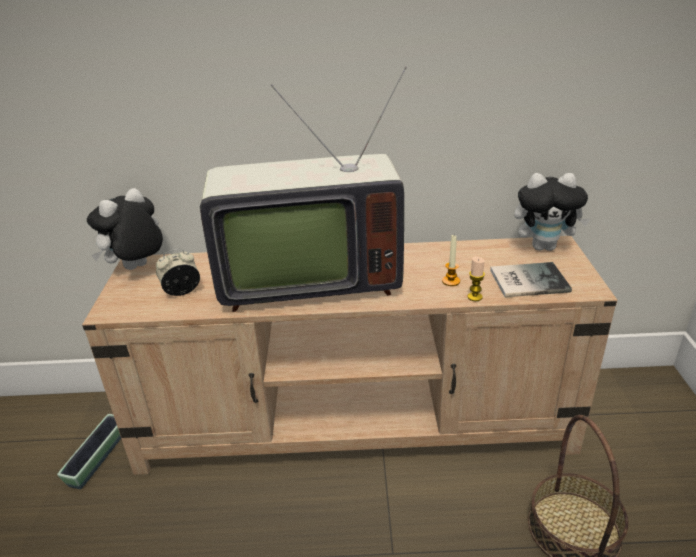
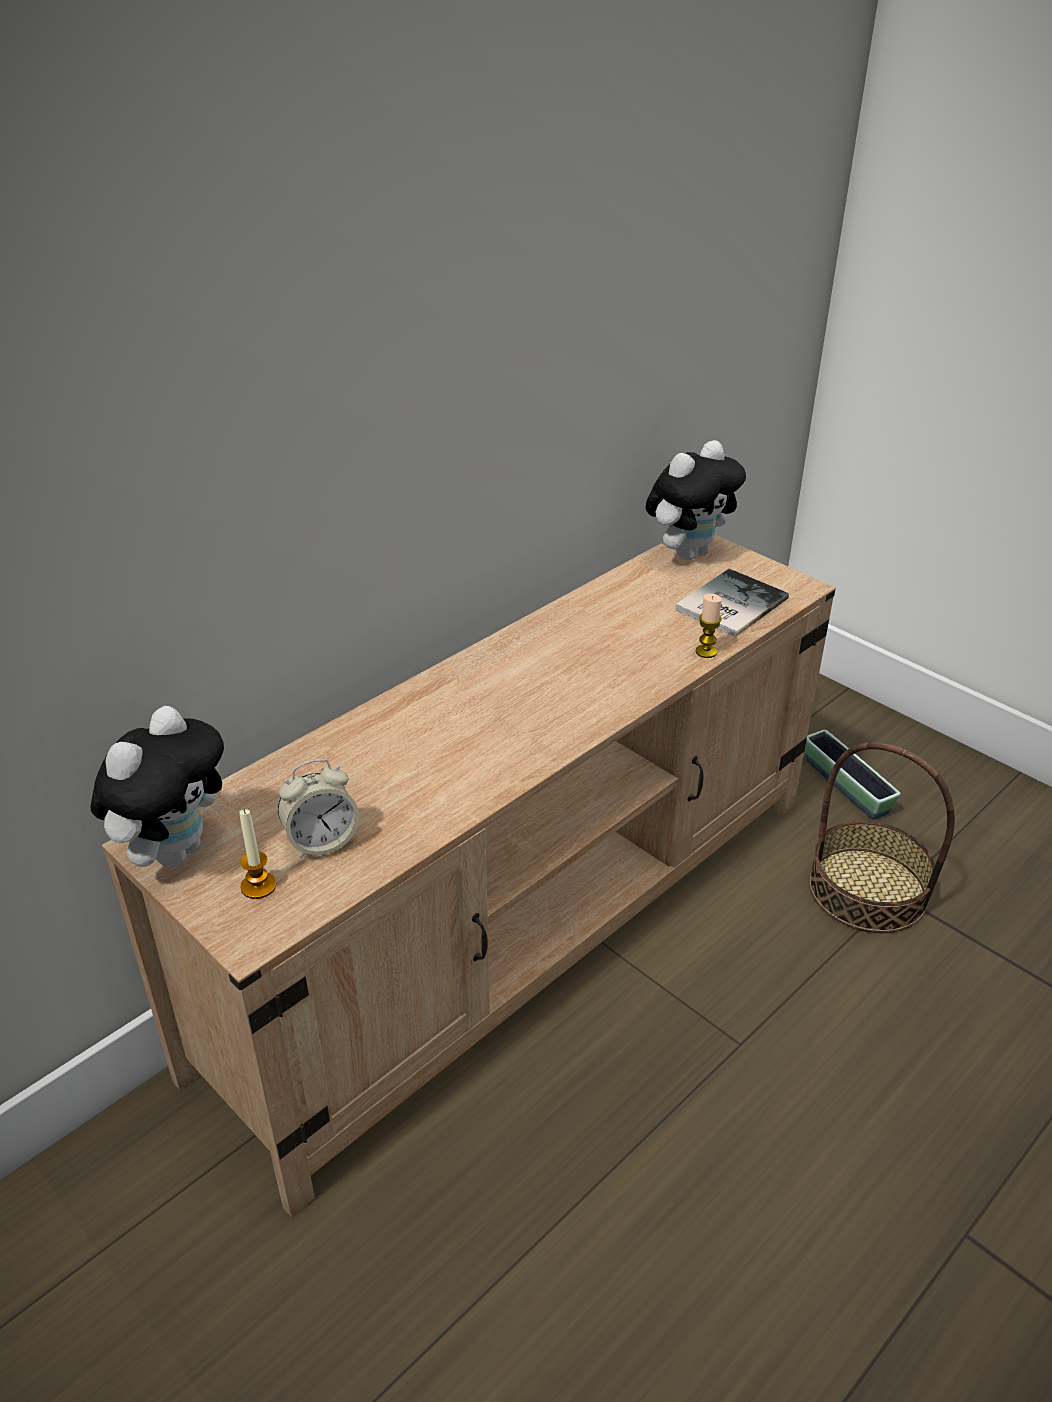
camera: 45 degrees left, 5 degrees up
planter [57,414,121,489] -> planter moved to [805,730,900,820]
plush toy [87,188,163,270] -> plush toy turned 150 degrees counterclockwise [90,706,224,867]
alarm clock [156,249,200,296] -> alarm clock turned 135 degrees counterclockwise [278,759,359,858]
television [200,66,407,312] -> none
candle [442,235,460,286] -> candle moved to [239,809,276,899]

